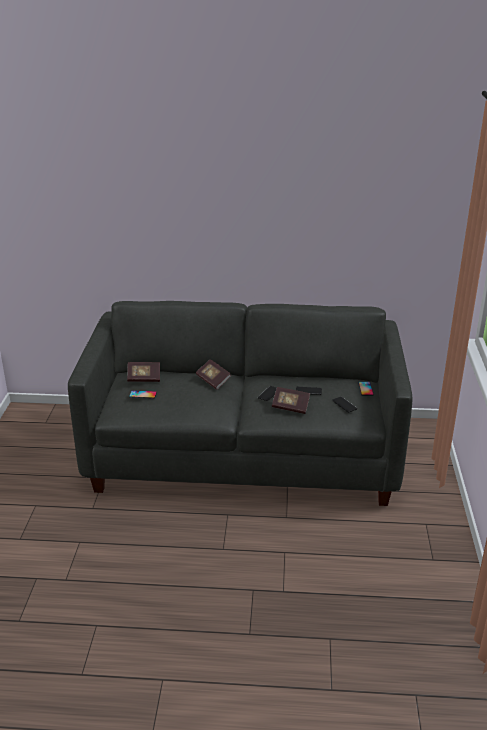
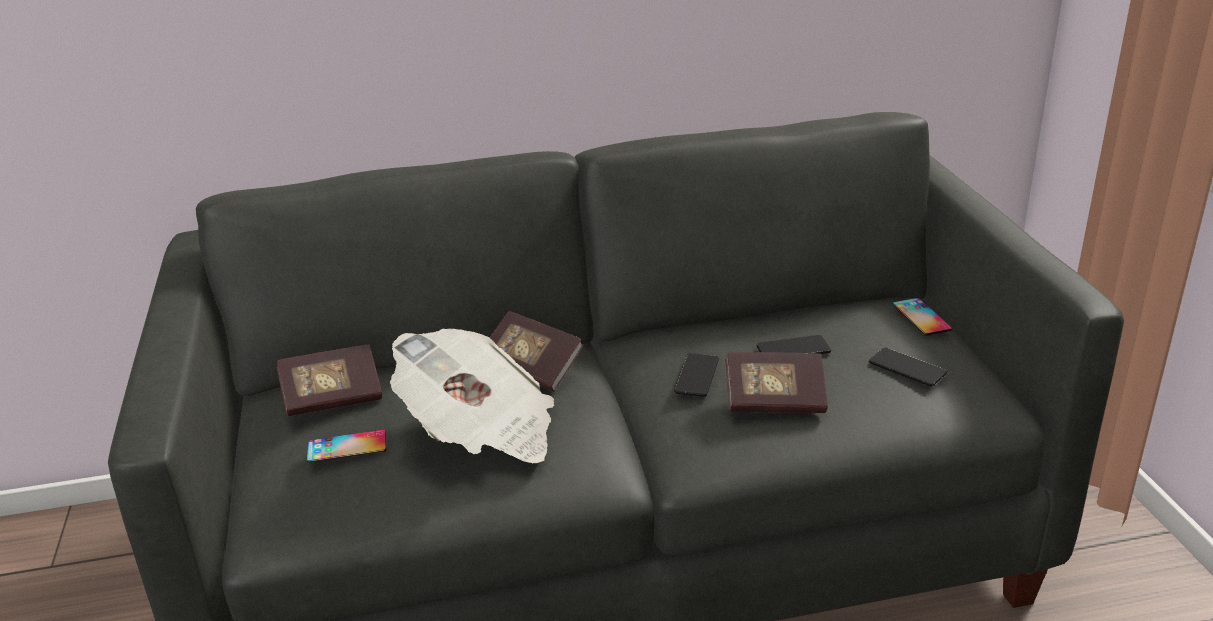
camera: 15 degrees left, 0 degrees up
none -> newspaper [390,329,554,463]

